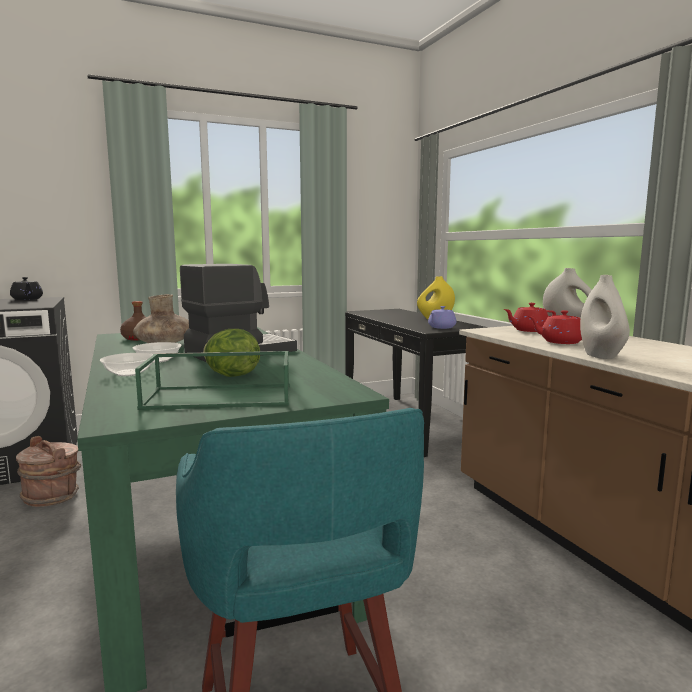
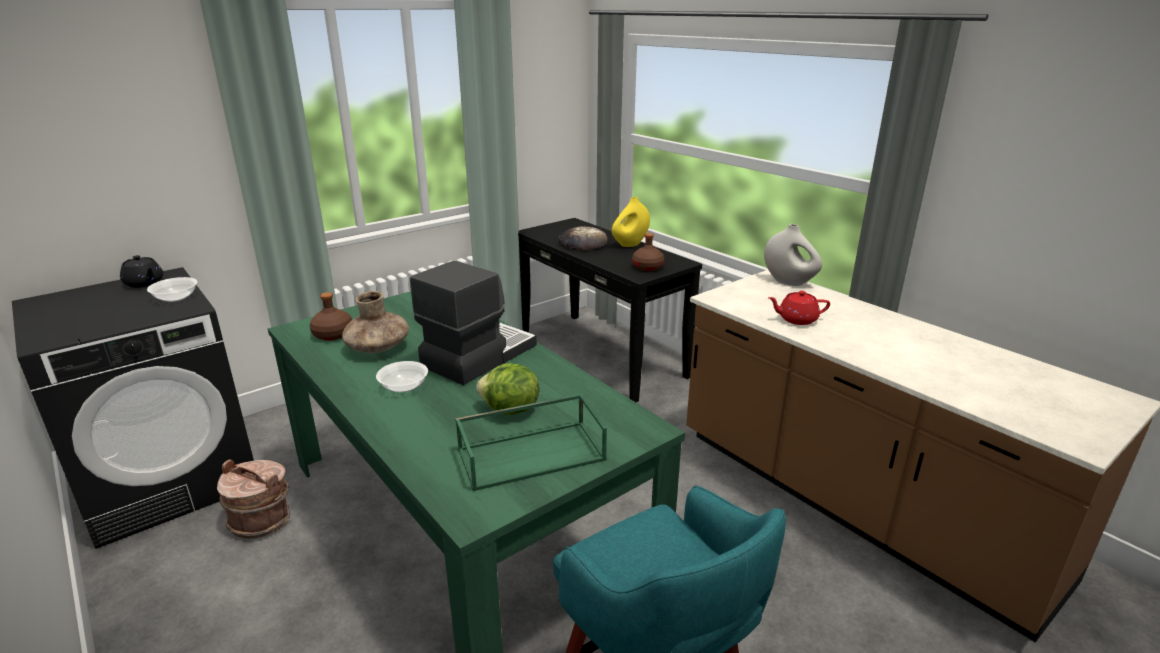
camera: 15 degrees left, 15 degrees up
bowl [99,353,154,376] -> bowl moved to [147,277,198,302]
purple teapot [428,306,456,329] -> brown bottle [632,233,664,271]
red teapot [503,303,556,332] -> none
white vase [580,275,630,359] -> none
none -> bread [559,226,608,250]

